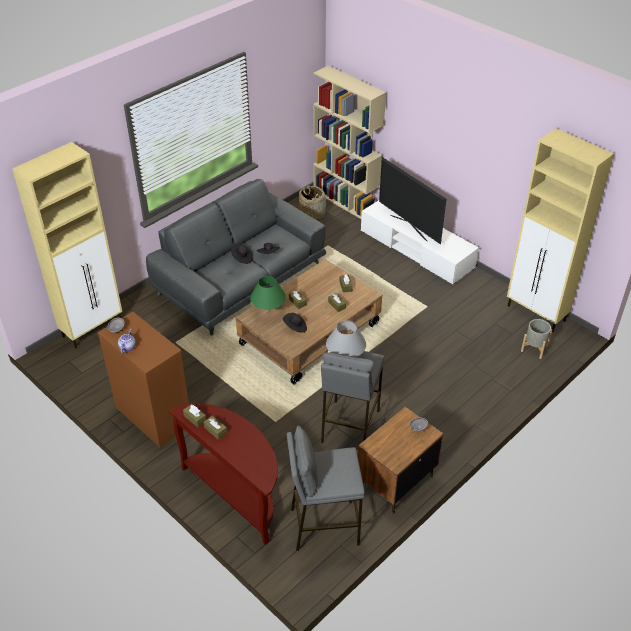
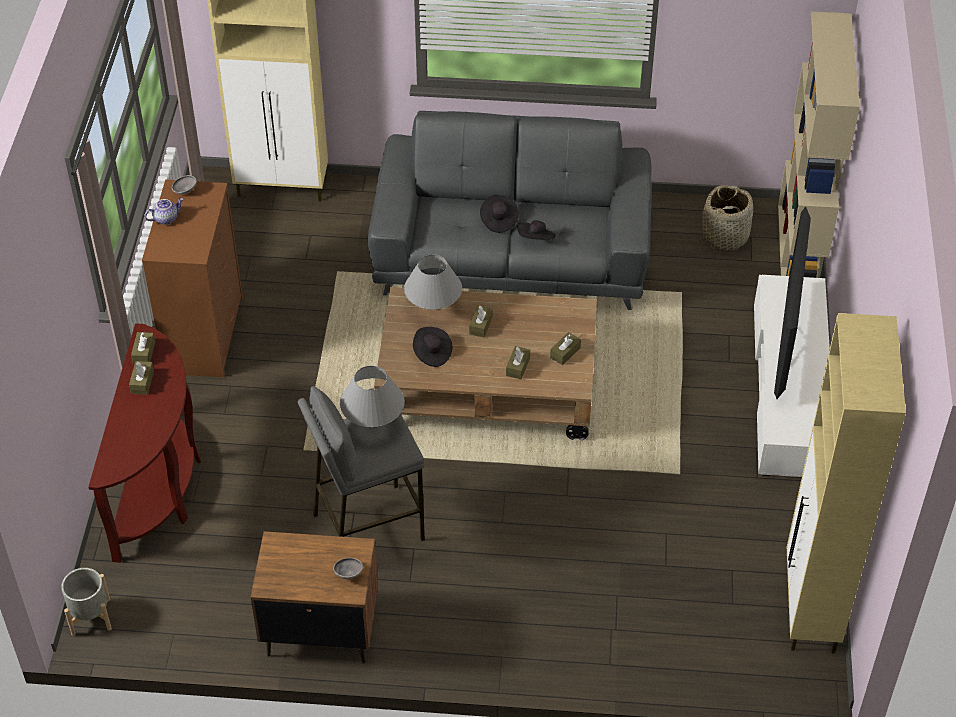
camera: 50 degrees right, 5 degrees up
green table lamp [250,276,286,310] -> grey table lamp [404,254,462,310]
grey stool [287,425,365,551] -> none
grey planter [521,319,552,359] -> grey planter moved to [61,568,112,636]

